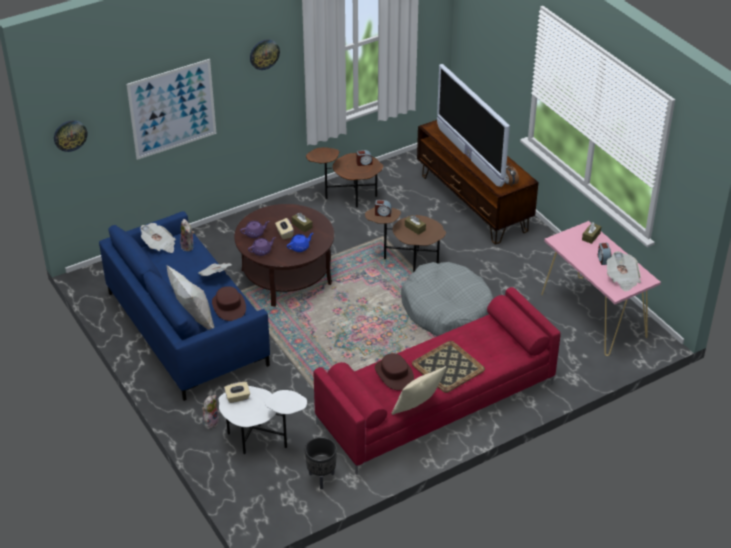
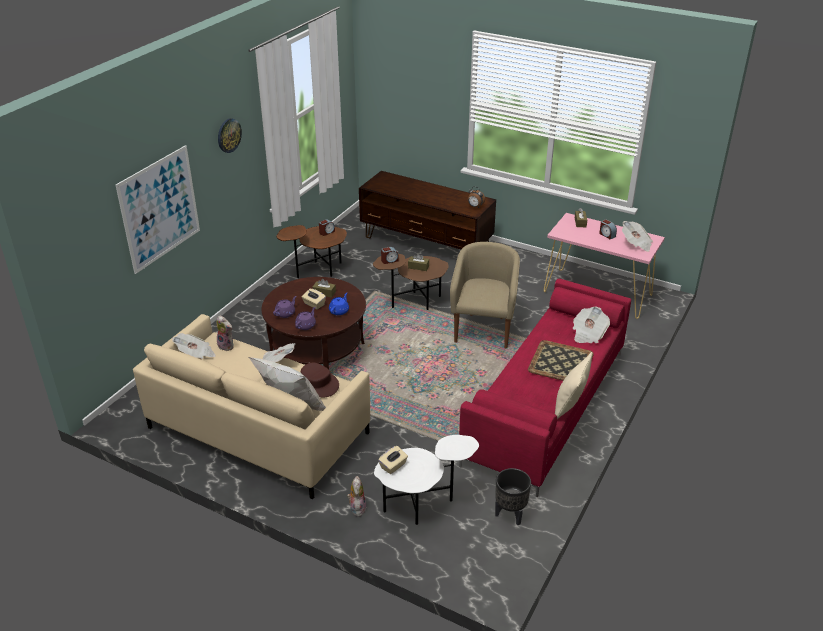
camera: 30 degrees left, 5 degrees down
wall clock [54,120,87,152] -> none
blue sofa [99,211,270,401] -> beige sofa [133,314,370,499]
brown hat [375,353,414,390] -> none
grey dog bed [401,262,493,336] -> beige armchair [450,242,520,348]
television [437,64,510,187] -> none
none -> newspaper [572,307,610,343]

